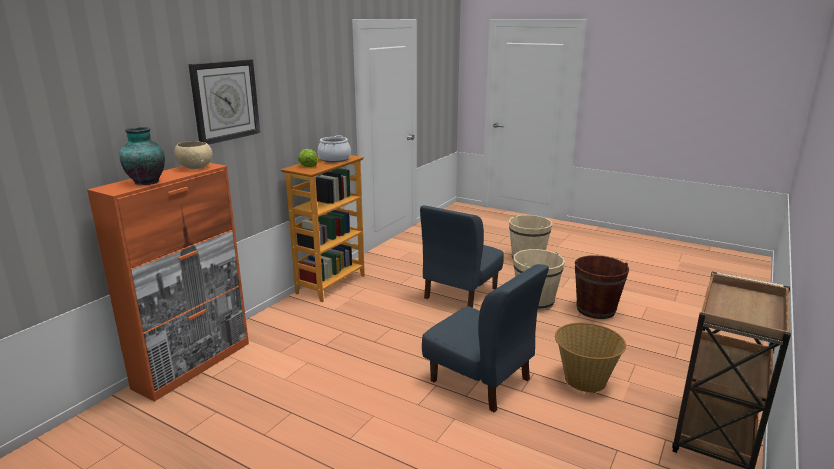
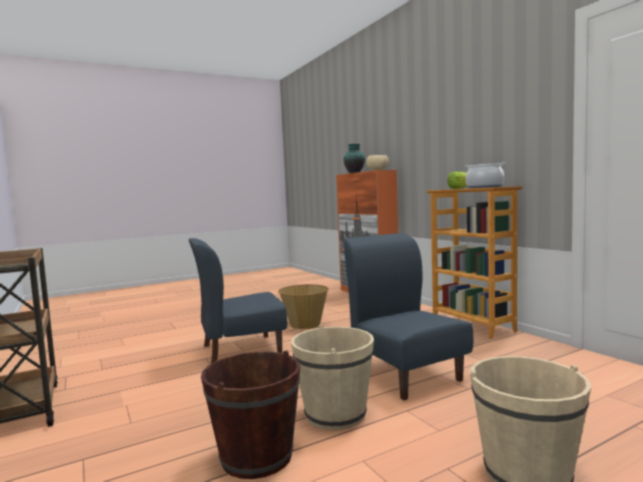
camera: 120 degrees right, 15 degrees down
wall clock [188,60,260,145] -> none
basket [555,323,626,392] -> basket moved to [278,284,329,329]

